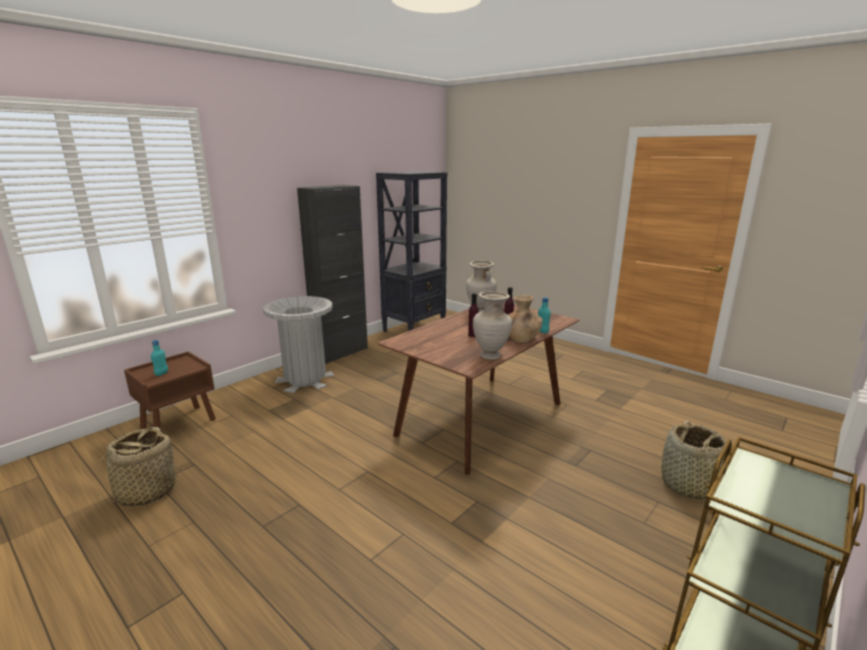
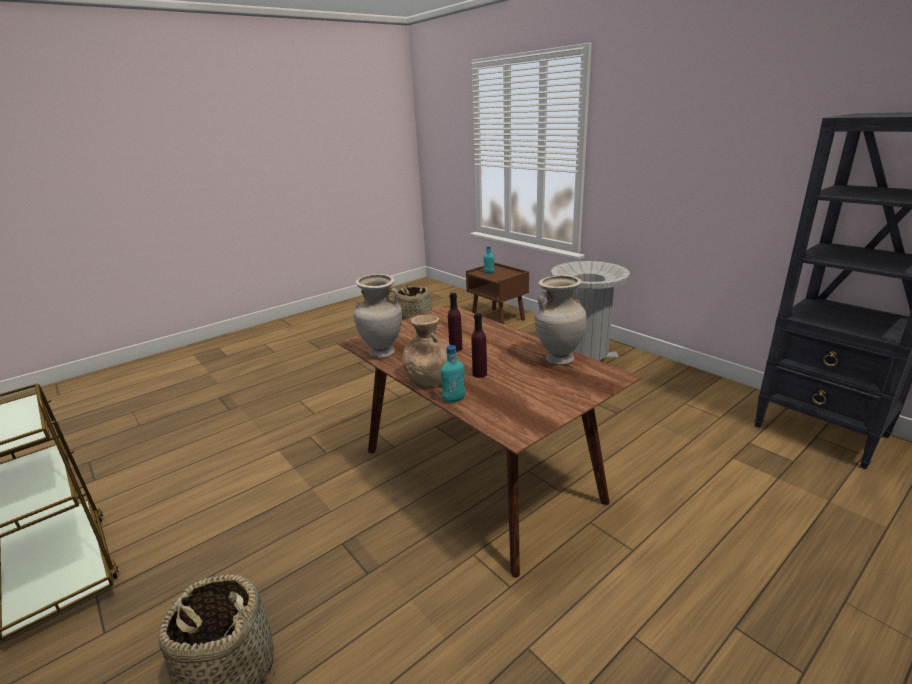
camera: 100 degrees right, 5 degrees up
black cabinet [297,185,368,364] -> none

